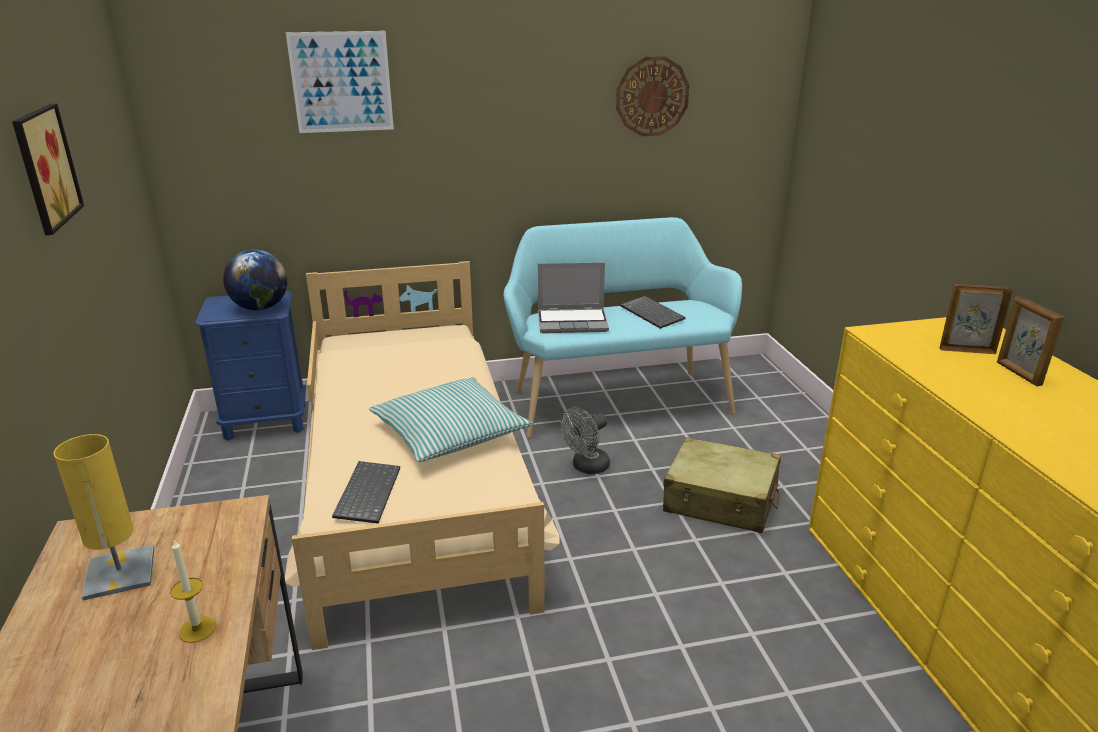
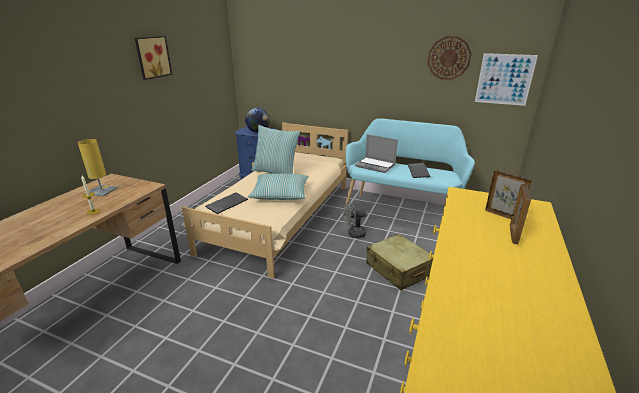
camera: 35 degrees right, 0 degrees up
picture [286,31,394,133] -> picture moved to [475,53,538,106]
none -> pillow [252,125,300,174]

